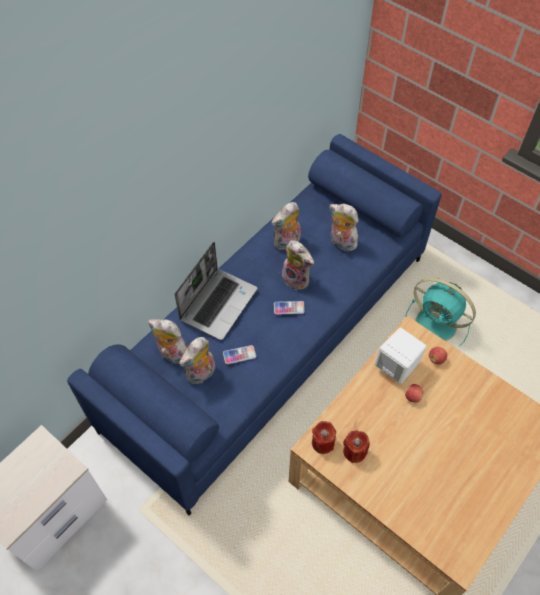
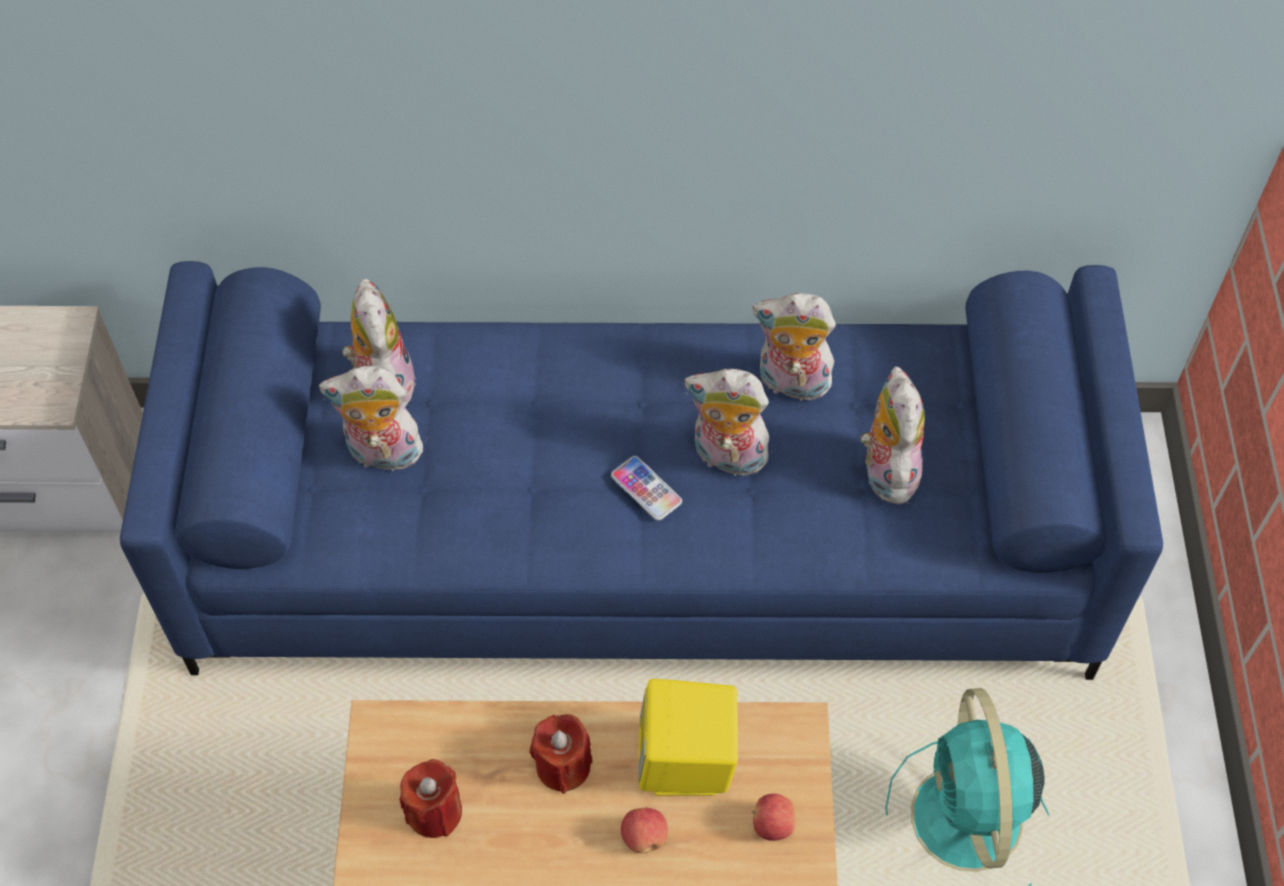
camera: 50 degrees right, 0 degrees up
laptop [175,242,257,340] -> none
phone [223,345,256,364] -> none
plush toy [282,240,314,290] -> plush toy turned 105 degrees clockwise [685,369,776,476]
red candle [312,421,336,454] -> red candle moved to [530,714,592,794]
white speaker [374,328,427,384] -> yellow speaker [638,679,738,796]

